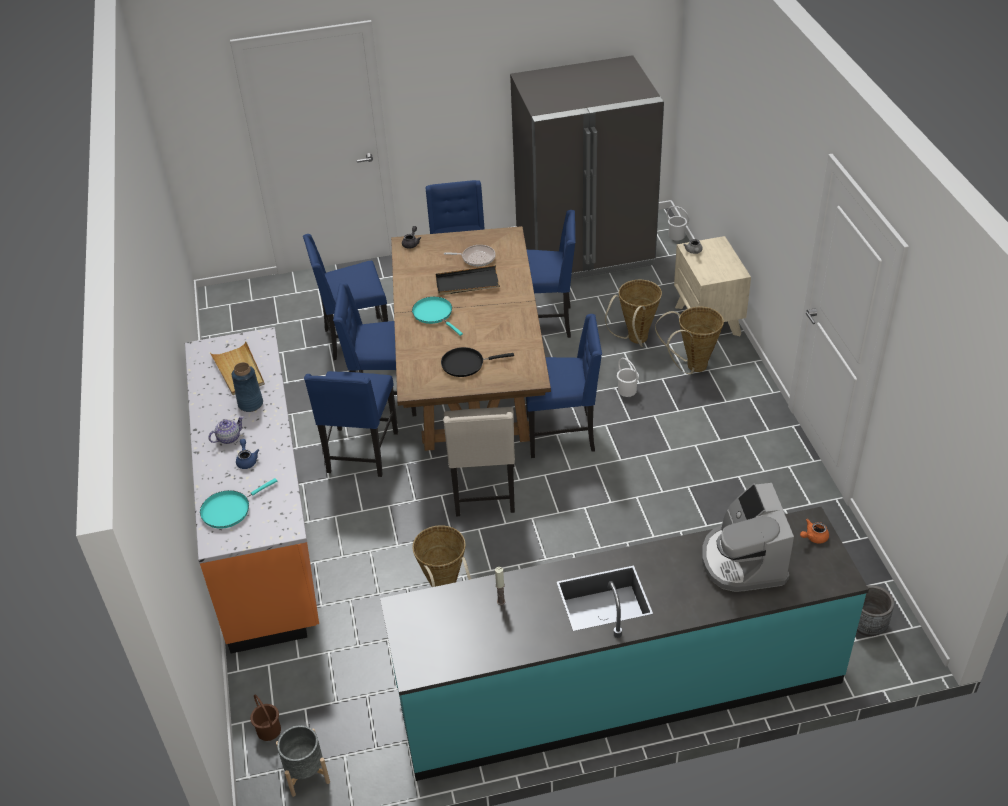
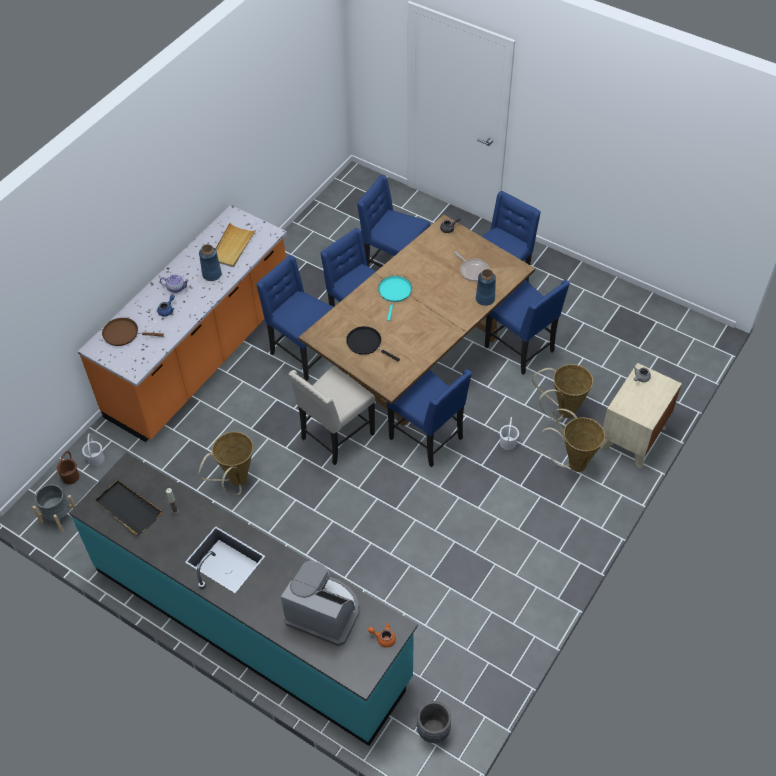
camera: 45 degrees right, 10 degrees up
turquoise frying pan [200,478,277,529] -> brown frying pan [102,318,164,346]
blue chair [304,371,398,477] -> blue chair turned 75 degrees clockwise [256,255,333,381]
black tray [436,265,500,296] -> black tray moved to [95,480,162,535]
grey fridge [510,55,664,279] -> none
white bucket [667,206,689,241] -> white bucket moved to [82,433,104,466]
coffee machine [702,483,794,592] -> coffee machine turned 75 degrees clockwise [281,561,359,646]
none -> blue vase [476,269,496,306]

